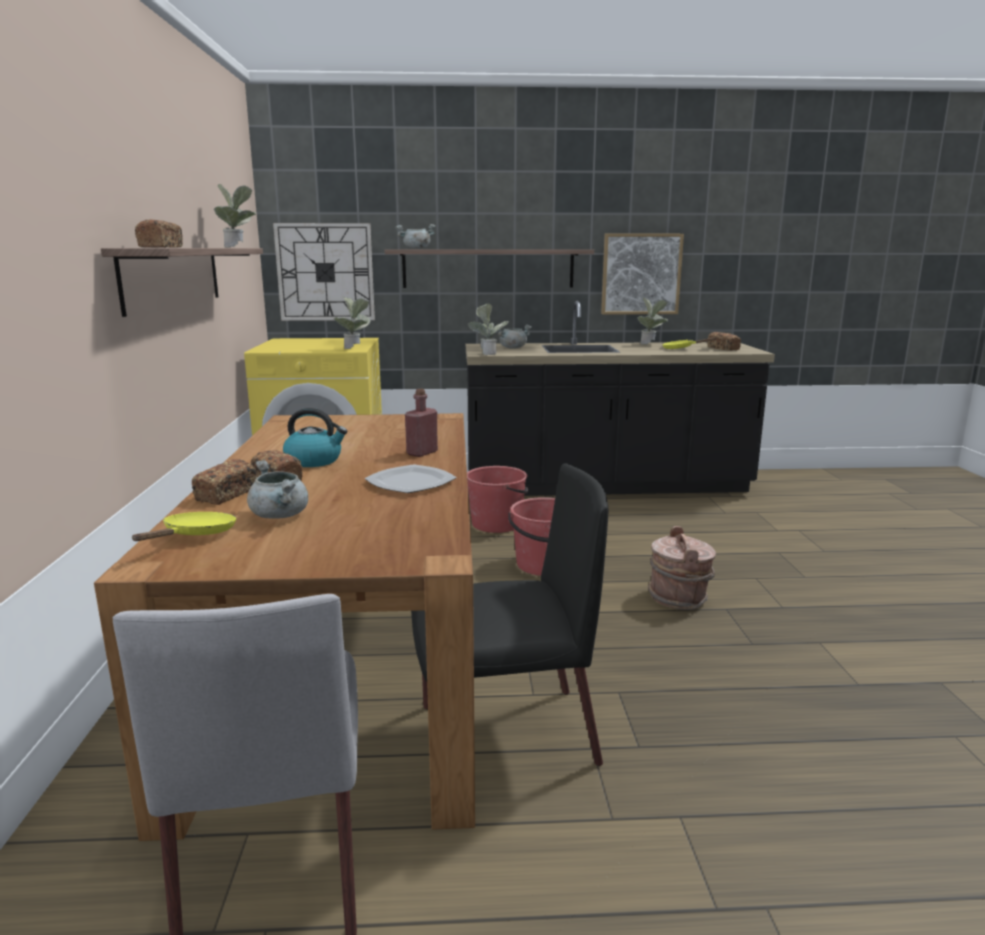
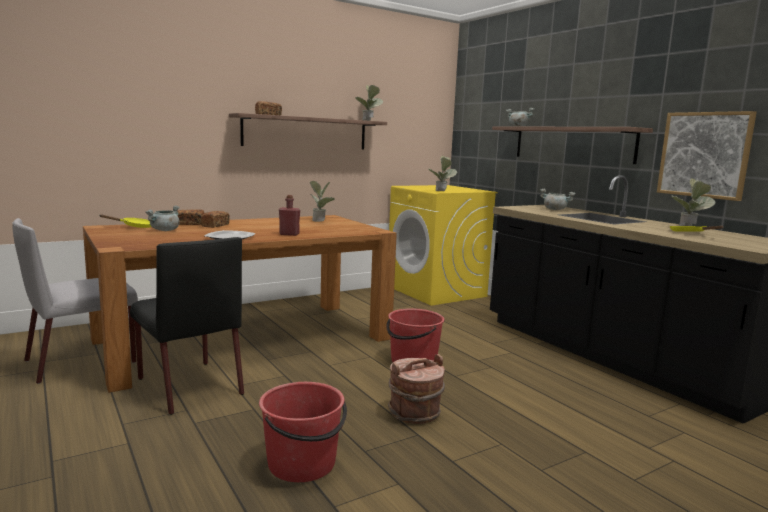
camera: 60 degrees right, 5 degrees down
wall clock [273,223,375,321] -> none
kettle [283,408,347,467] -> none
red bucket [467,466,529,533] -> red bucket moved to [259,382,347,482]
potted plant [468,304,509,355] -> potted plant moved to [310,181,335,222]
bread [707,332,741,351] -> none

